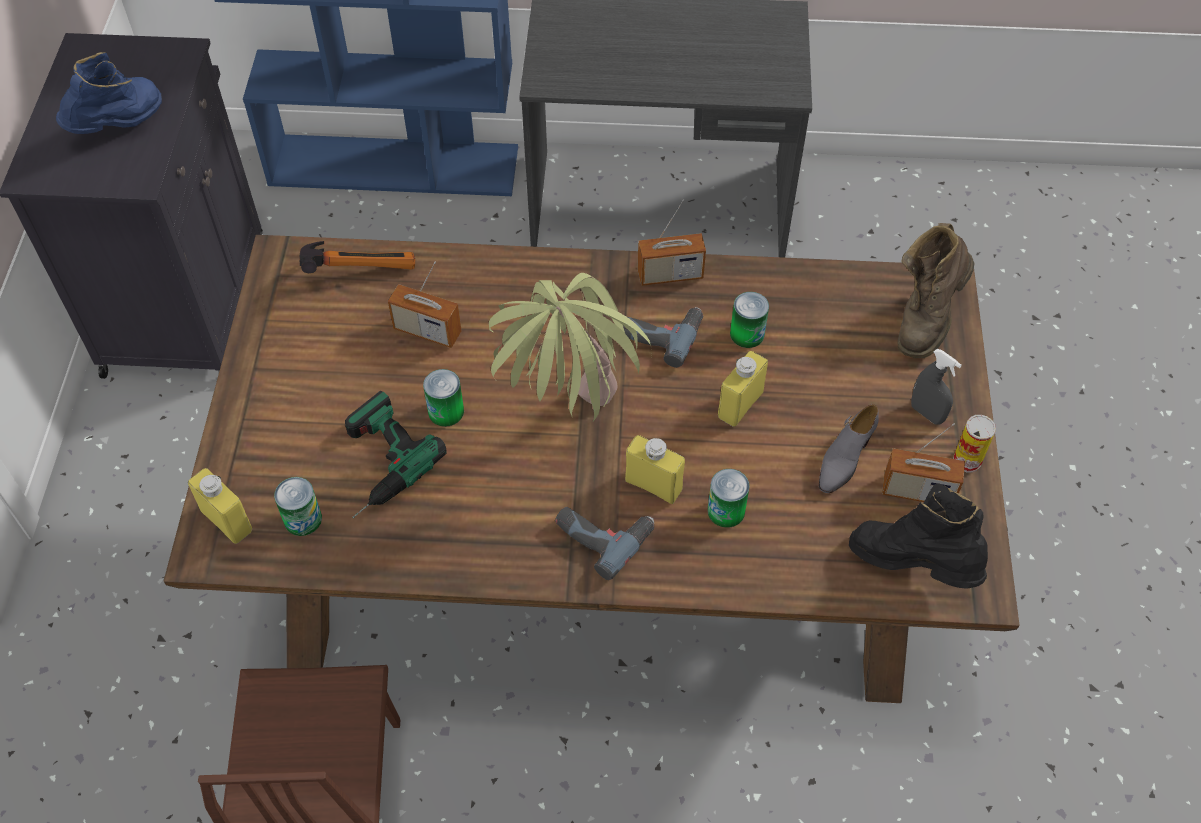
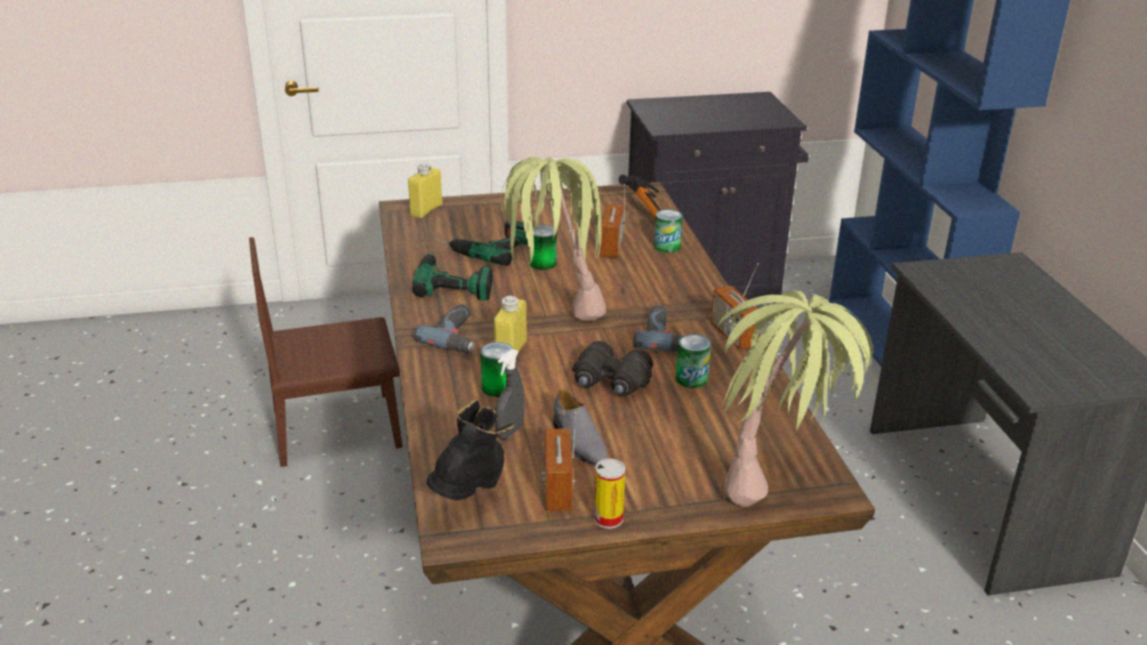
camera: 75 degrees right, 25 degrees down
blue boot [56,52,162,134] -> none
can [274,477,322,536] -> can moved to [654,209,683,253]
yellow bottle [718,351,768,427] -> black binoculars [572,341,653,396]
grey shoe [819,404,879,493] -> grey shoe turned 135 degrees counterclockwise [553,389,607,467]
brown boot [897,223,974,358] -> potted plant [716,290,874,507]
grey spray bottle [911,349,962,425] -> grey spray bottle moved to [495,349,524,440]
none -> power drill [412,250,493,300]

